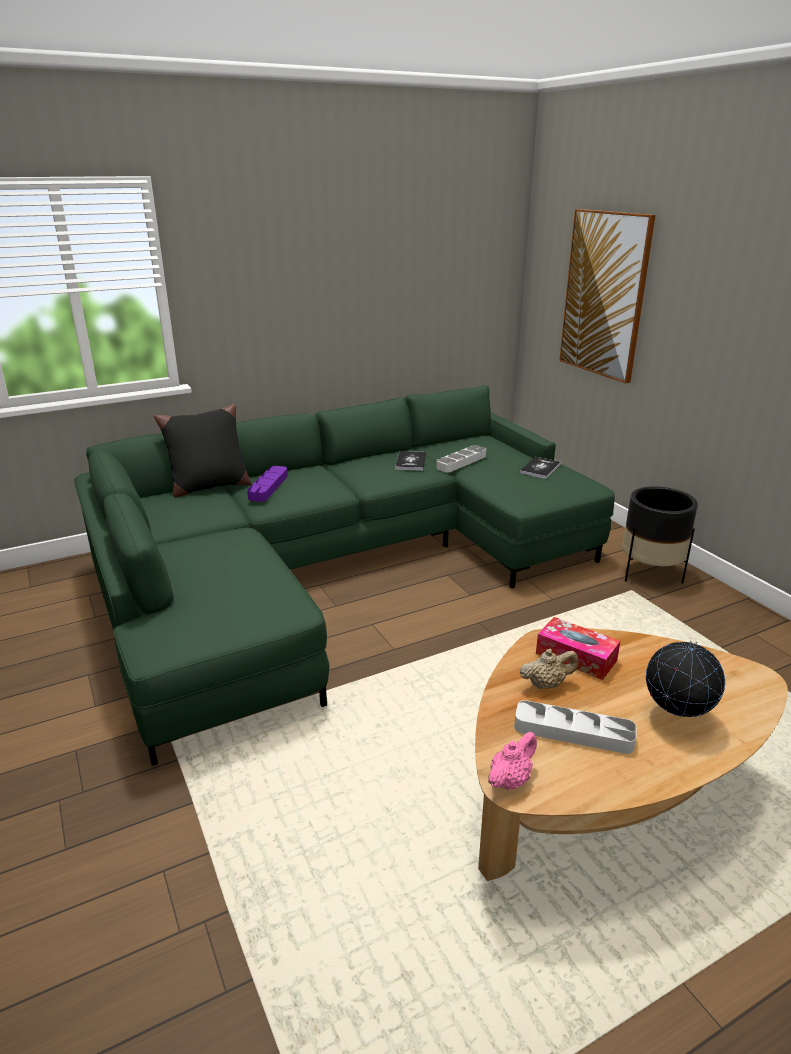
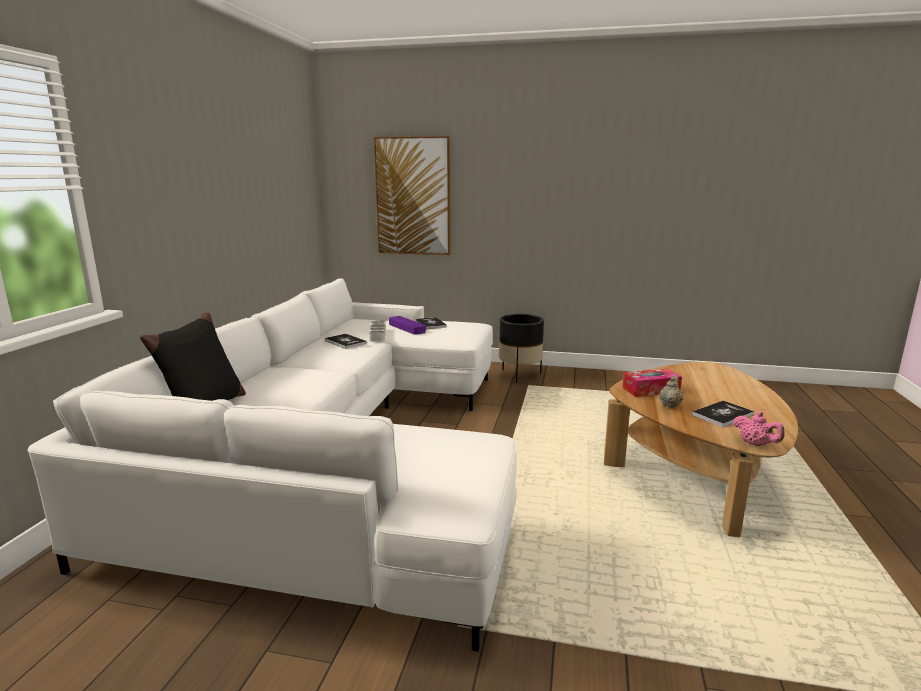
camera: 50 degrees left, 10 degrees down
green sofa [74,385,615,766] -> white sofa [27,278,517,652]
purple tray [247,466,288,502] -> purple tray moved to [389,316,426,335]
pink teapot [488,732,537,791] -> pink teapot turned 150 degrees clockwise [733,411,785,446]
grey tray [514,700,636,754] -> book [692,401,754,427]
globe [646,640,725,717] -> none

